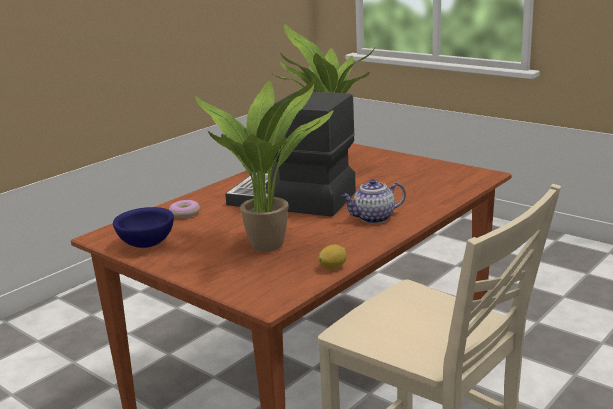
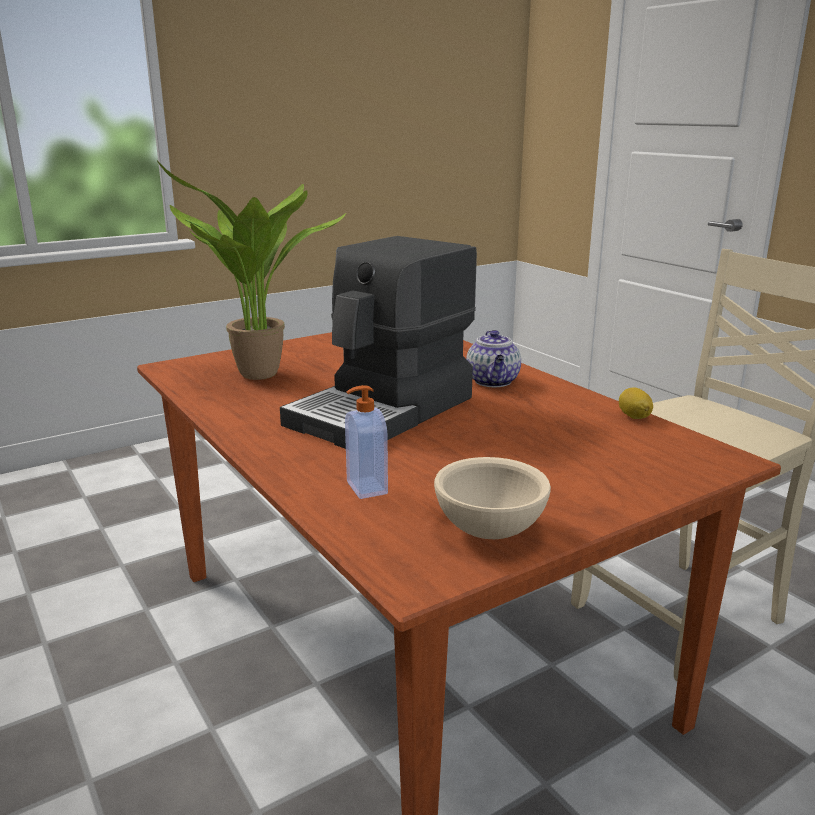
camera: 75 degrees left, 0 degrees up
blue bowl [113,207,174,248] -> beige bowl [434,457,551,539]
donut [169,200,200,218] -> soap dispenser [345,385,388,499]
potted plant [195,76,333,252] -> none

